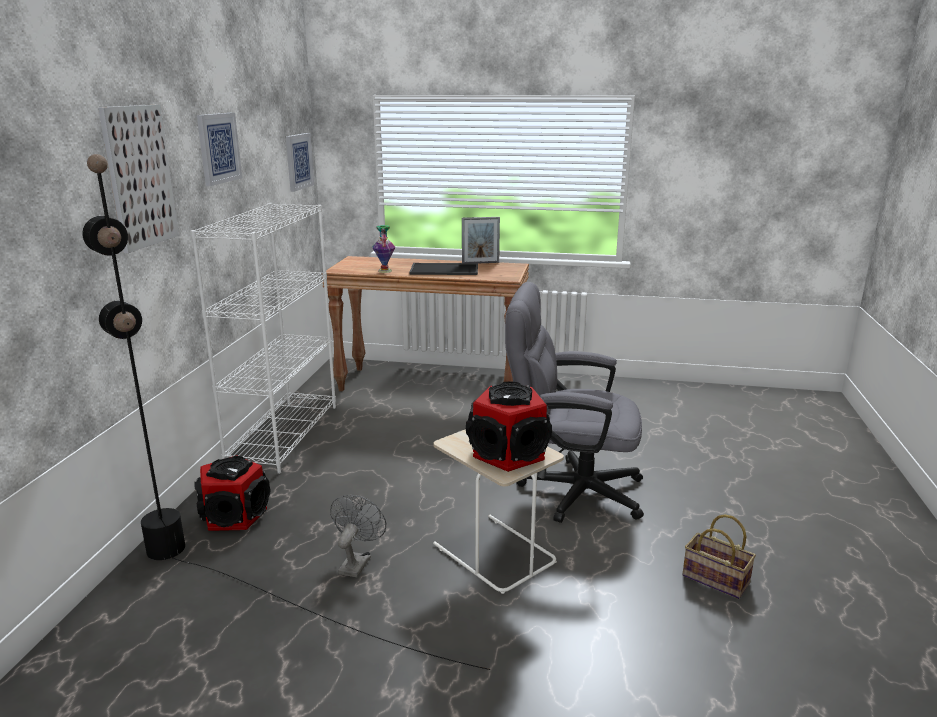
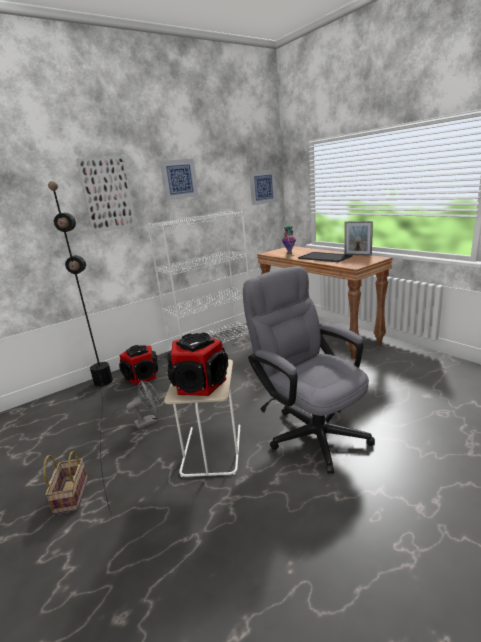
camera: 45 degrees right, 0 degrees up
basket [682,514,756,599] -> basket moved to [43,451,88,514]

